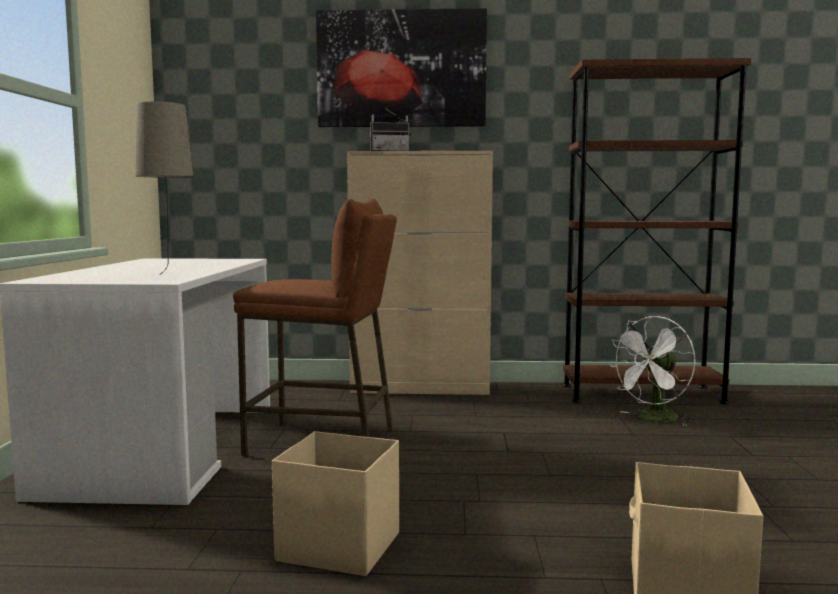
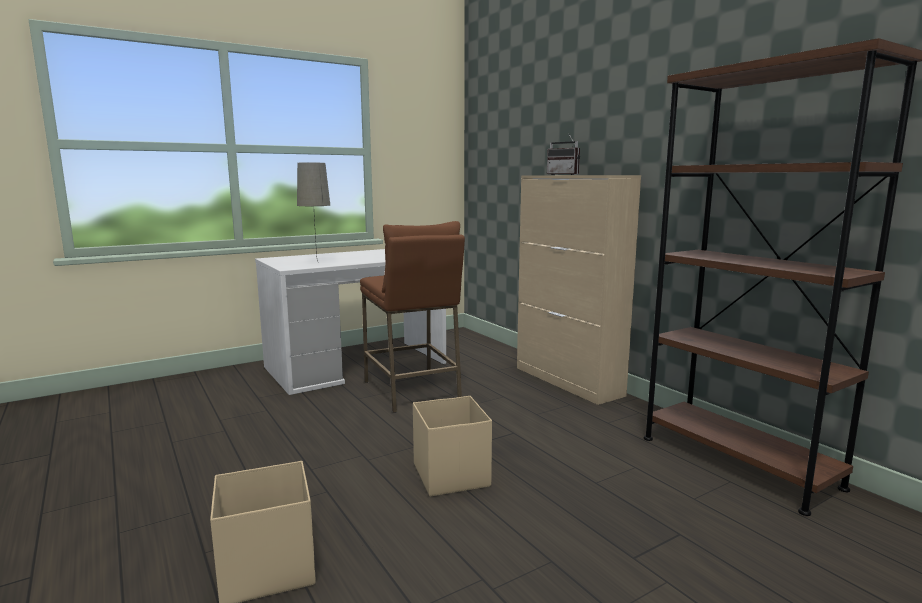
camera: 55 degrees right, 5 degrees up
beige storage box [272,431,399,576] -> beige storage box moved to [413,396,492,497]
picture [316,8,487,127] -> none
white fan [608,316,695,426] -> none

